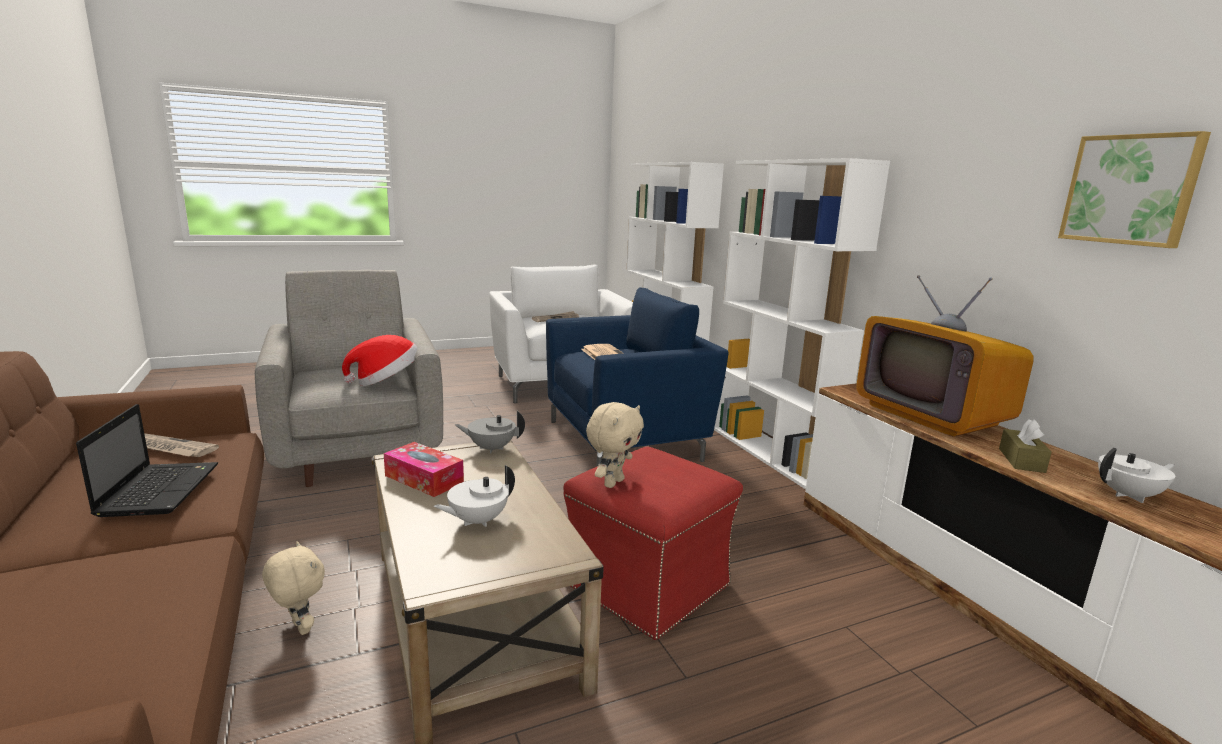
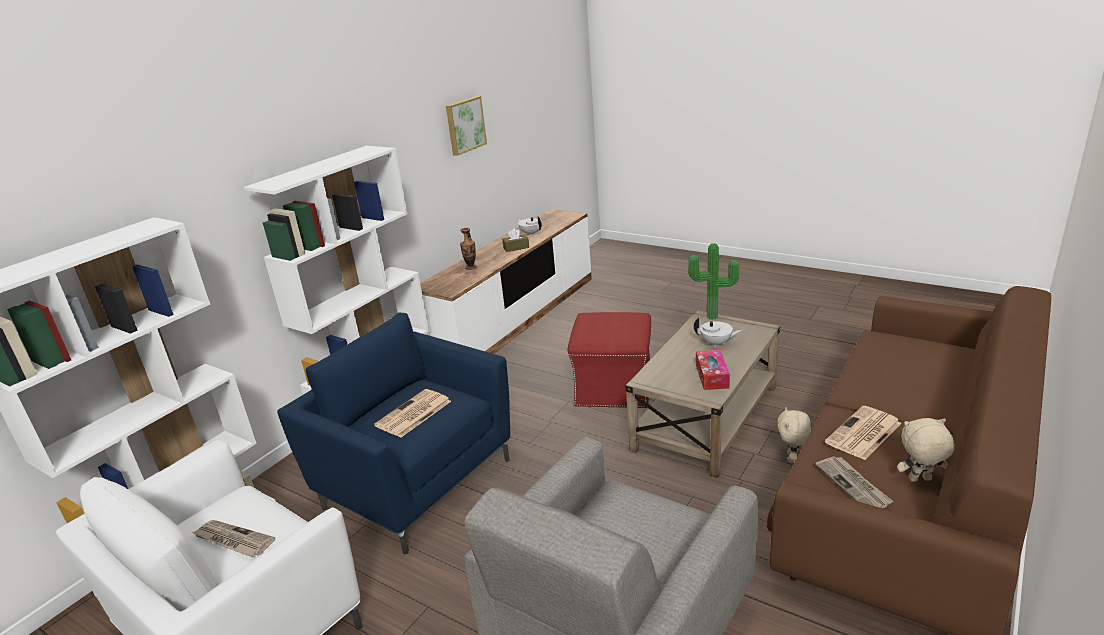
camera: 120 degrees left, 10 degrees up
laptop [76,404,218,517] -> newspaper [825,406,901,460]
hat [342,335,418,386] -> none
grey teapot [455,411,525,453] -> none
beige plush toy [586,402,644,488] -> beige plush toy moved to [897,418,955,482]
television [856,275,1034,437] -> vase [460,228,477,270]
none -> potted plant [688,243,739,320]

